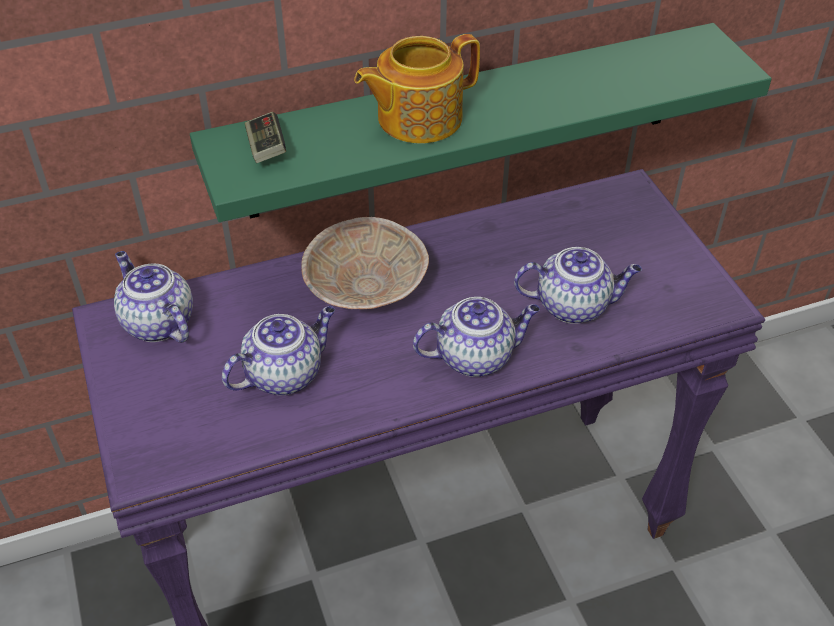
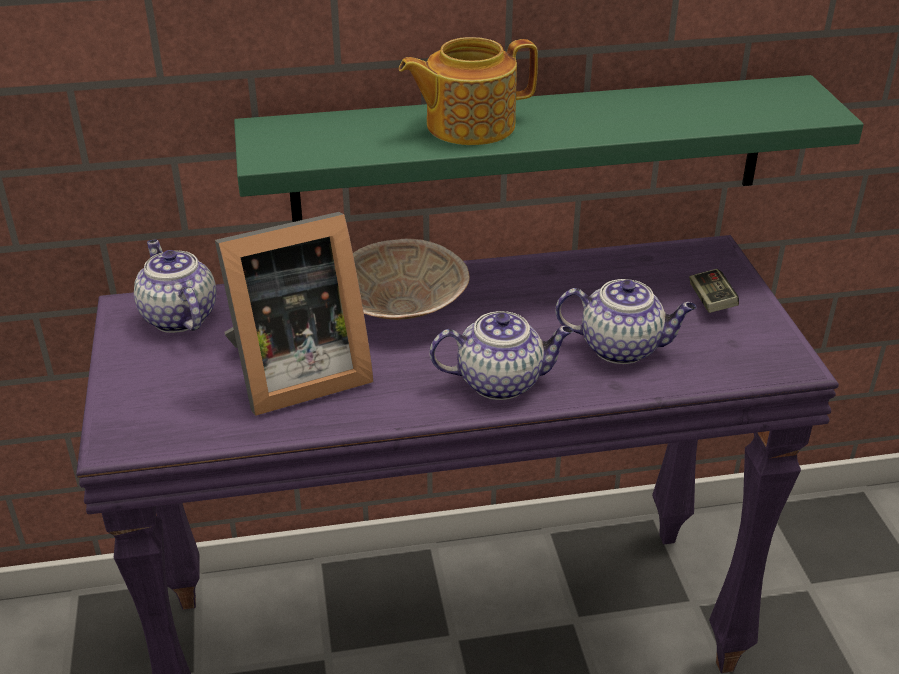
camera: 10 degrees right, 10 degrees down
teapot [222,306,335,395] -> picture frame [215,212,373,416]
game controller [245,112,286,163] -> game controller moved to [689,269,739,313]

